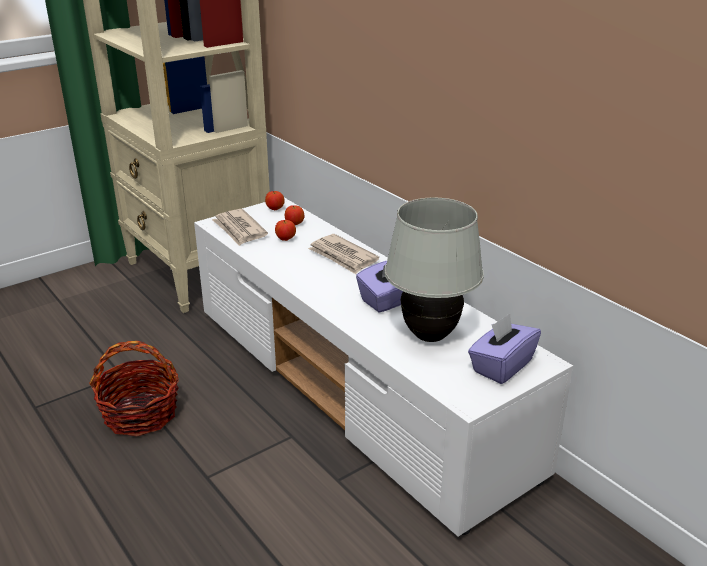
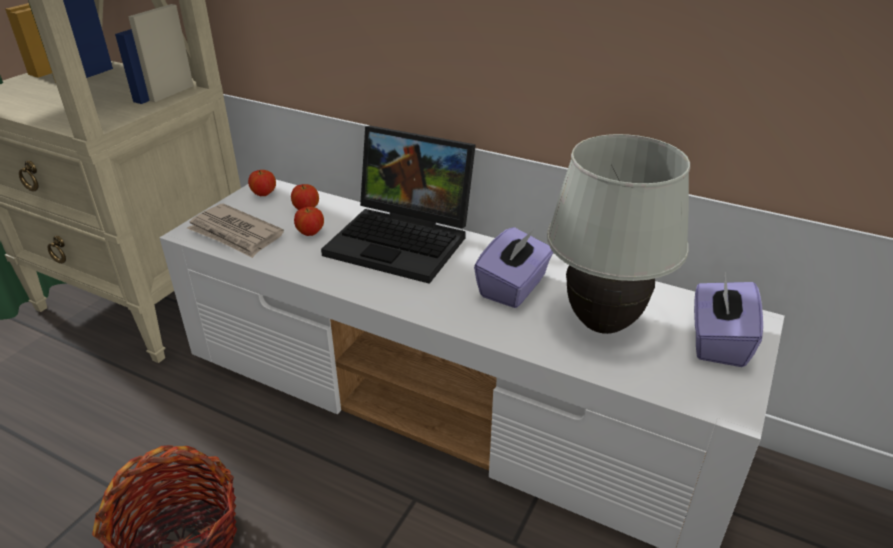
camera: 25 degrees left, 5 degrees up
newspaper [308,234,379,274] -> laptop [321,126,476,284]

